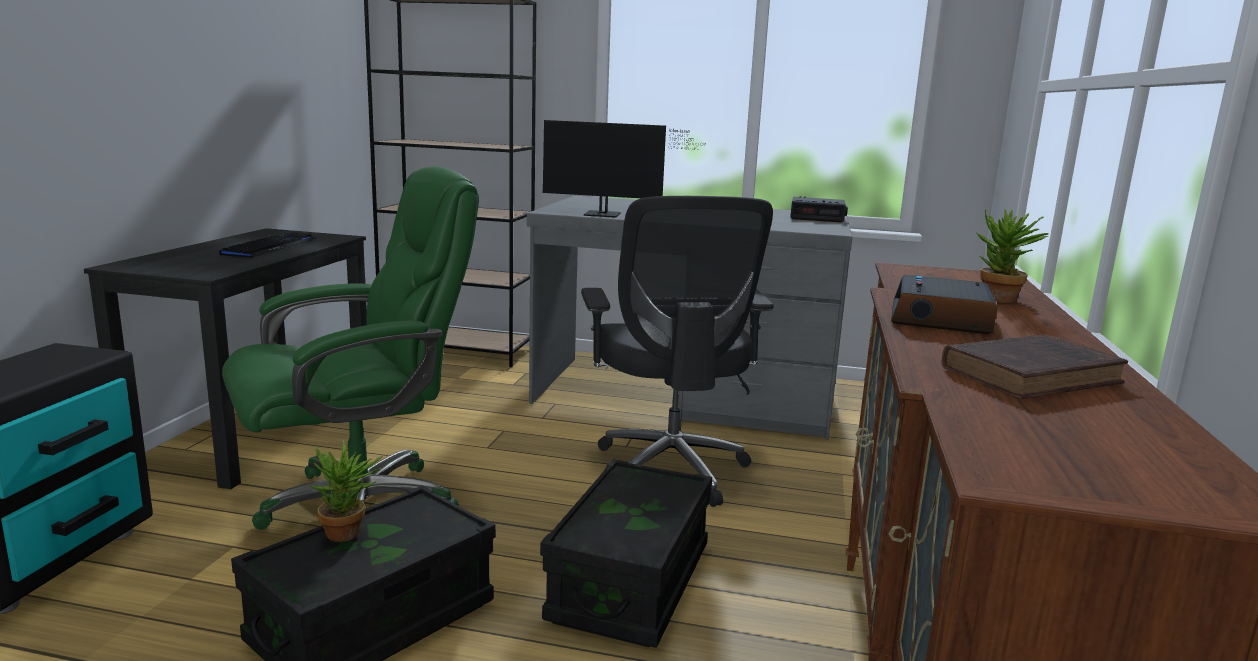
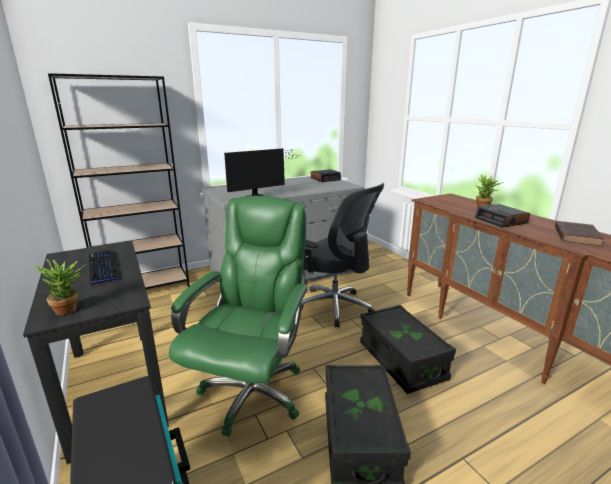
camera: 40 degrees left, 5 degrees up
potted plant [310,440,382,542] -> potted plant moved to [34,259,87,315]

